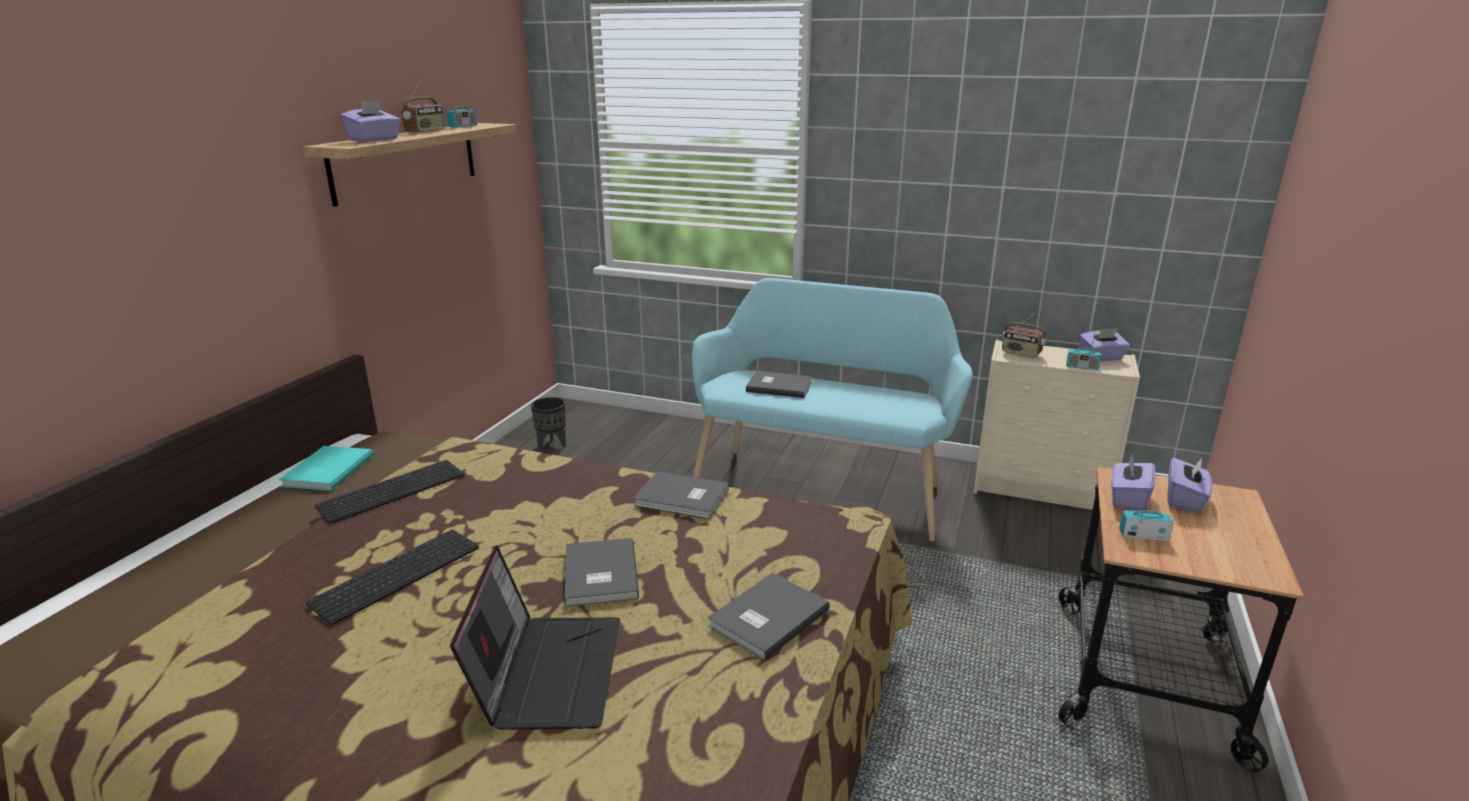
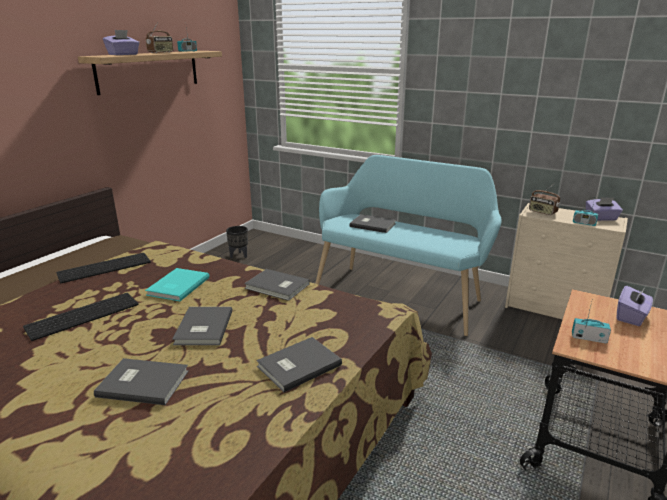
camera: 10 degrees right, 0 degrees up
turquoise book [278,446,373,491] -> turquoise book moved to [145,268,209,301]
laptop [450,545,620,730] -> grey book [94,358,189,405]
purple tissue box [1111,454,1155,511] -> none

